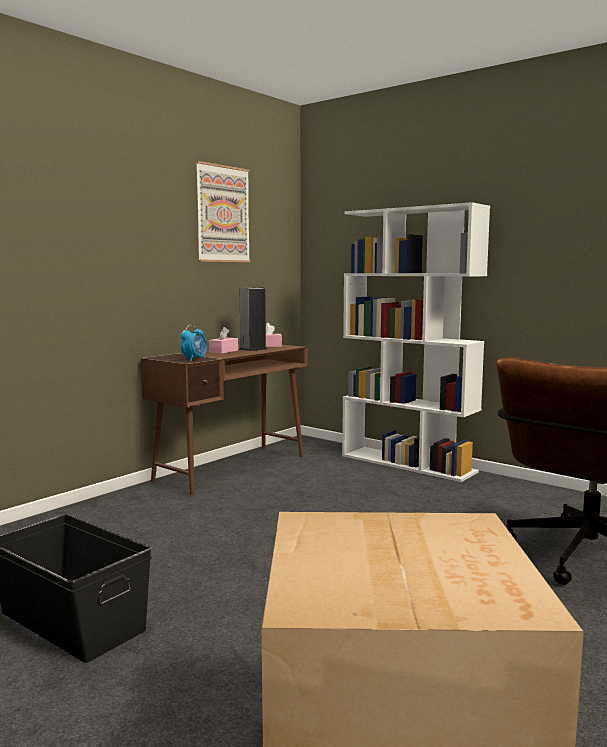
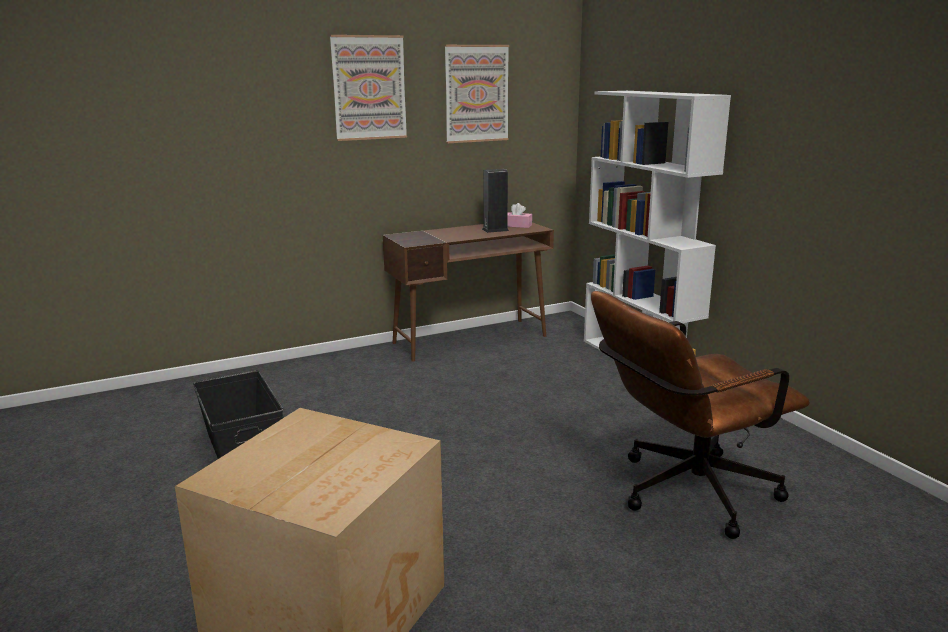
camera: 25 degrees right, 10 degrees up
alarm clock [180,325,207,361] -> none
pink tissue box [209,327,238,354] -> none
none -> picture [330,35,407,141]

